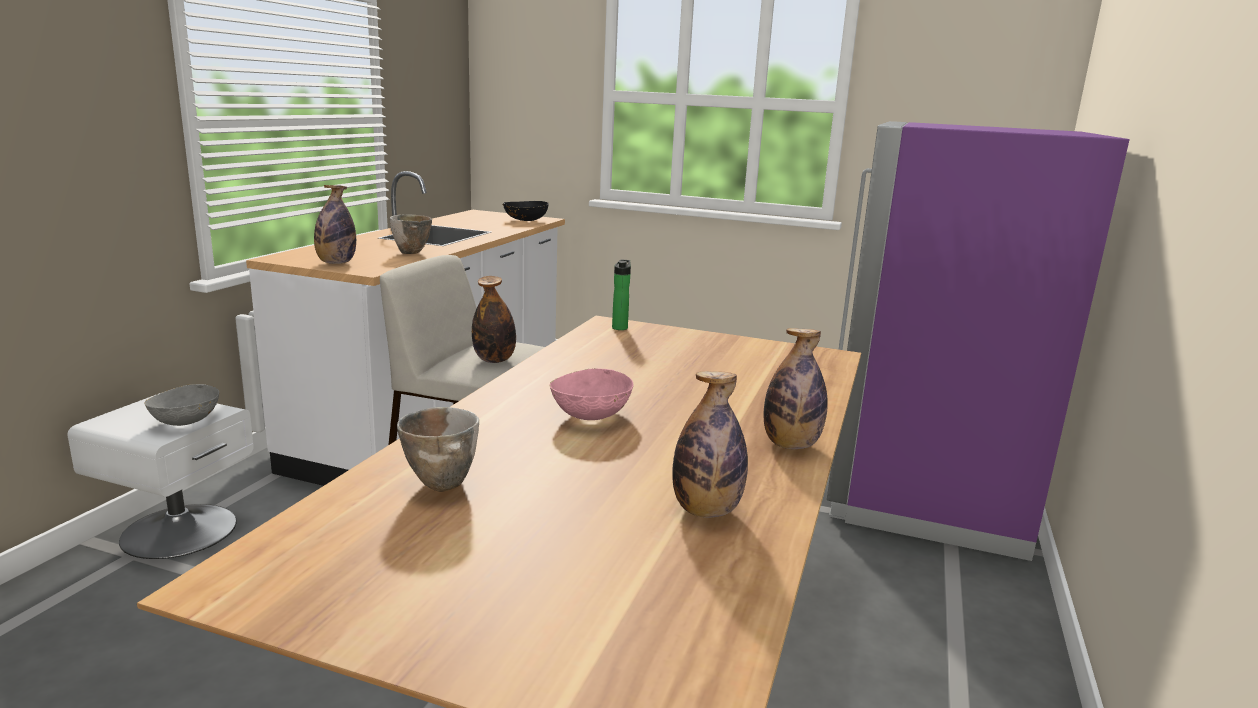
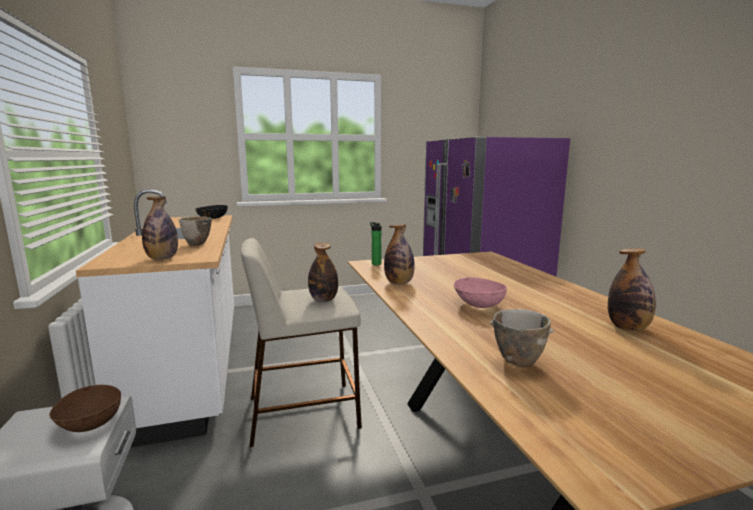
camera: 35 degrees left, 5 degrees down
grey bowl [144,384,219,426] -> brown bowl [49,385,121,432]
bottle [763,328,828,449] -> bottle moved to [384,224,415,284]

